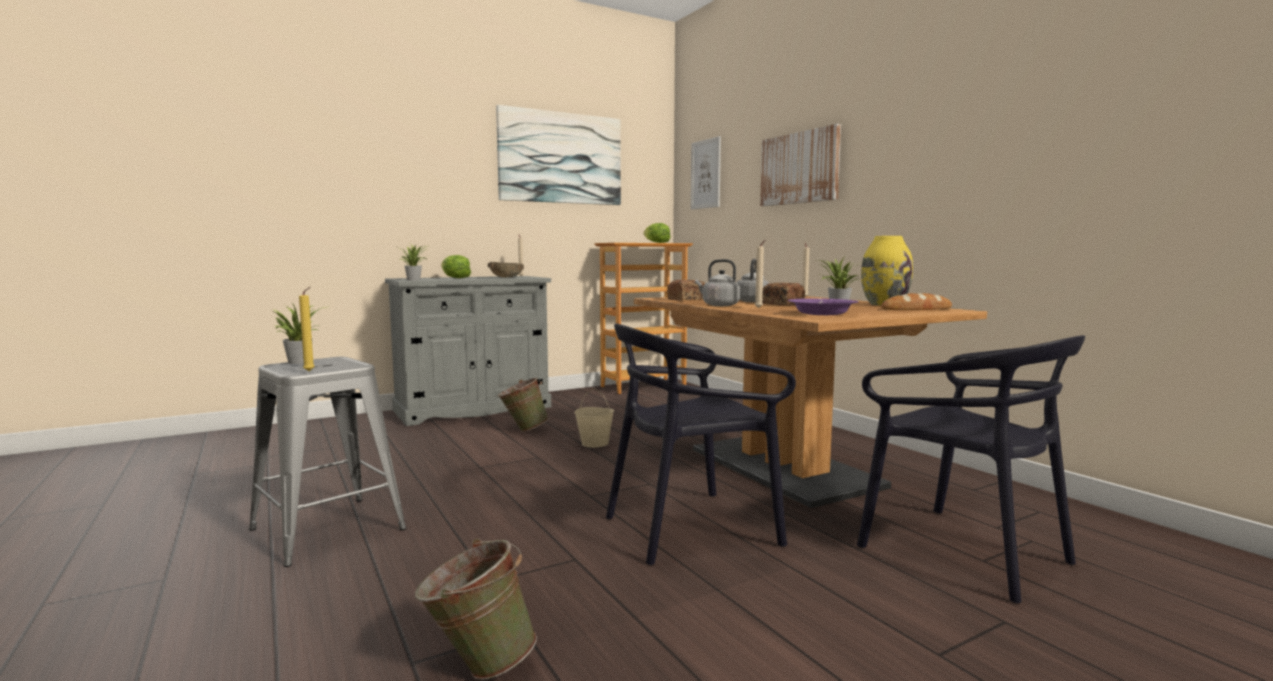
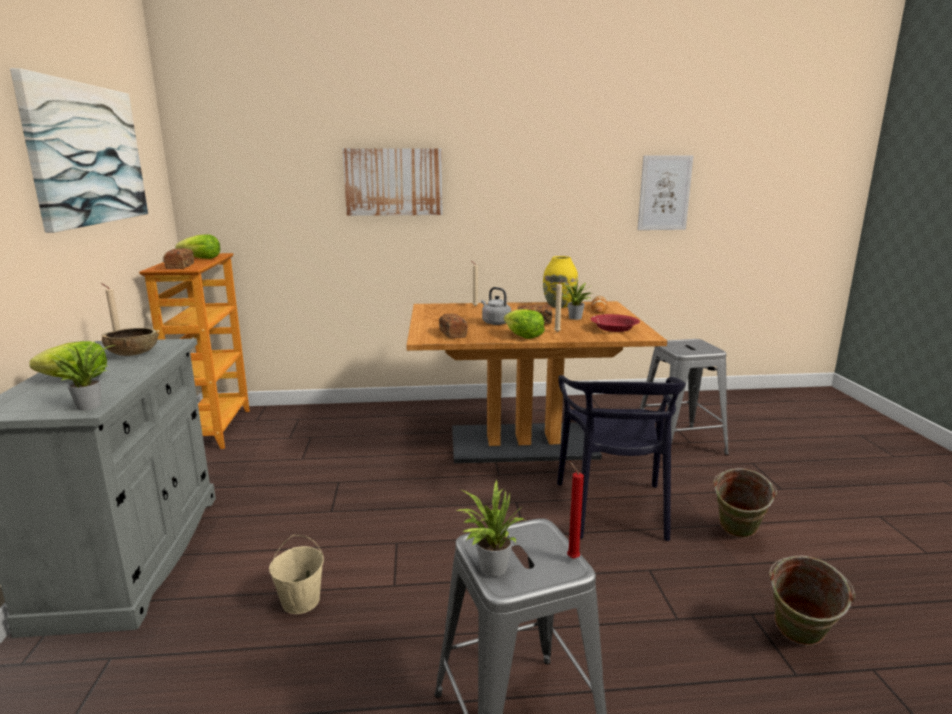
camera: 65 degrees left, 10 degrees up
yellow candle [299,287,315,371] -> red candle [567,461,584,559]
green bucket [498,378,549,432] -> green bucket moved to [713,468,777,538]
beige bucket [574,388,614,448] -> beige bucket moved to [269,535,324,614]
picture [691,136,721,210] -> picture moved to [638,155,693,230]
grey kettle [695,259,740,306] -> lettuce [504,309,545,339]
purple bowl [787,298,859,315] -> red bowl [590,314,640,332]
black chair [857,335,1085,603] -> grey stool [640,339,729,455]
none -> bread [163,248,194,269]

